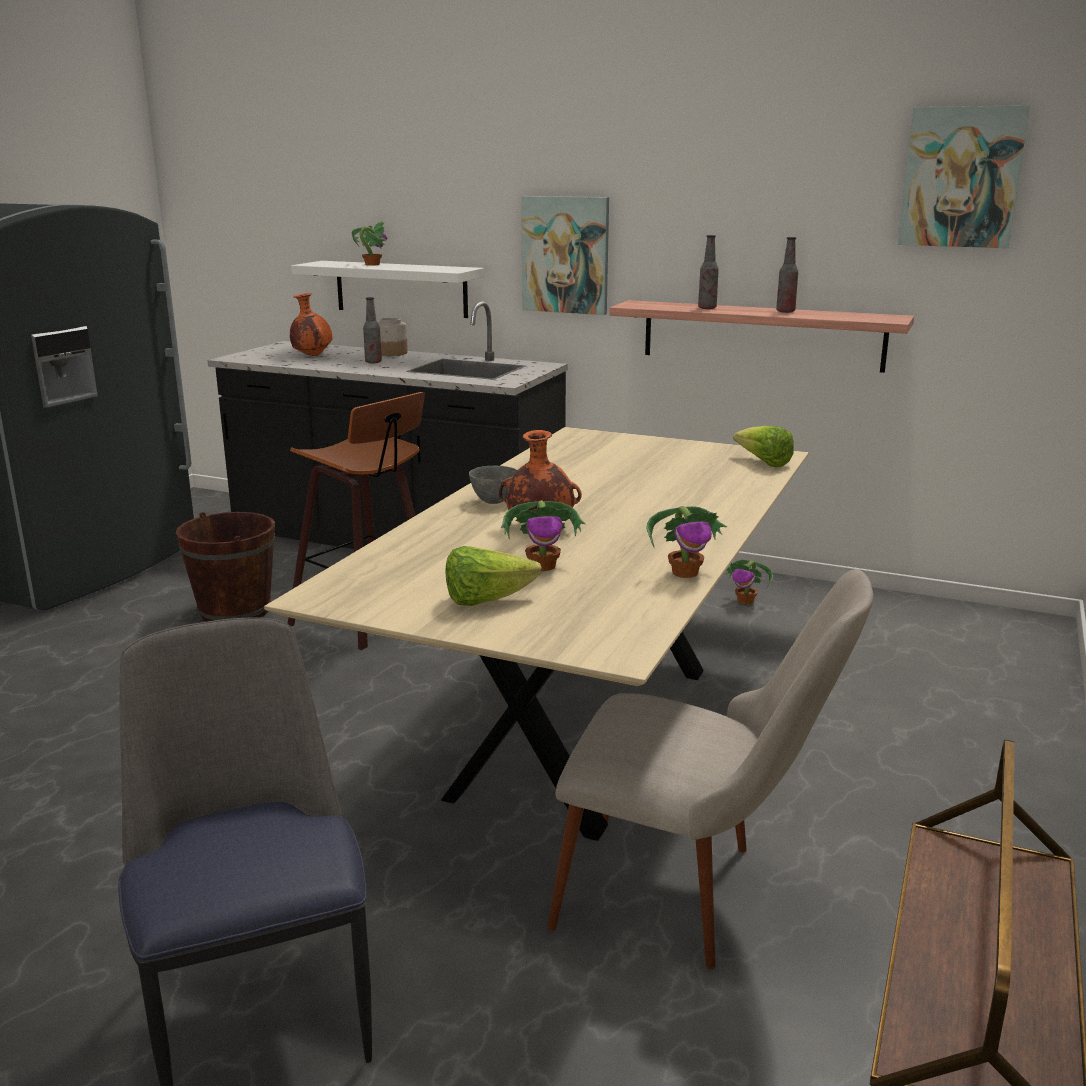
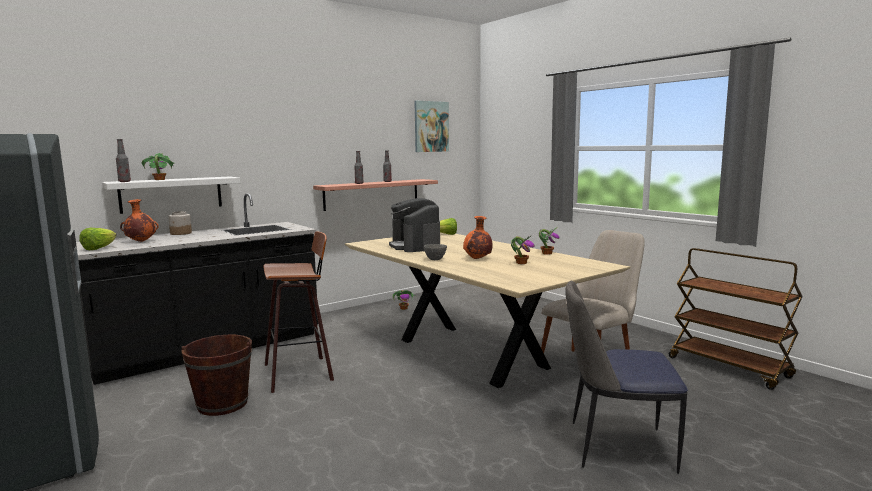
camera: 60 degrees left, 10 degrees down
bottle [363,297,382,364] -> bottle moved to [116,139,131,182]
lettuce [446,546,542,606] -> lettuce moved to [79,228,116,250]
picture [521,196,609,315] -> none
none -> coffee machine [389,198,440,252]

